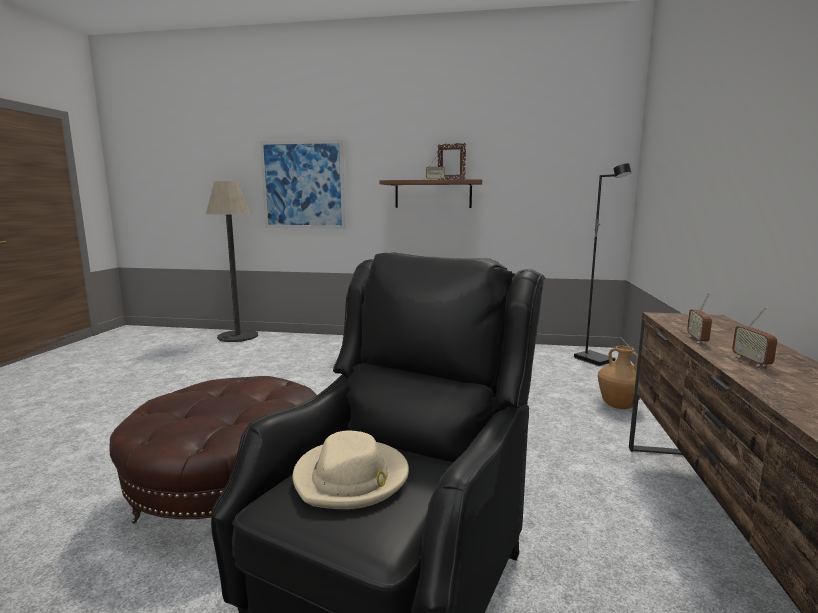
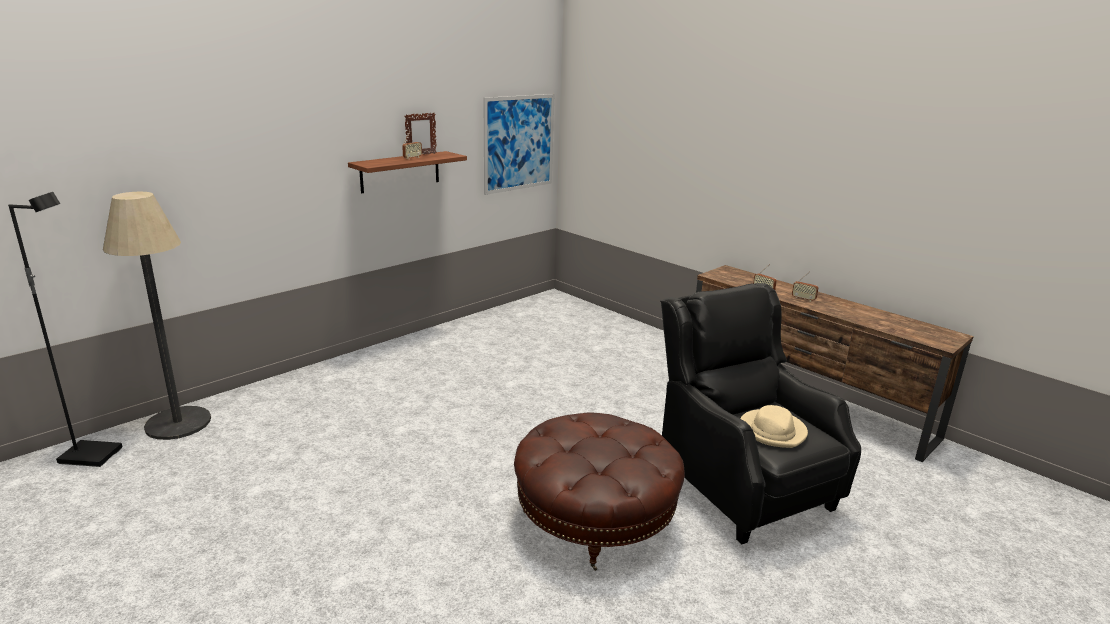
camera: 55 degrees left, 10 degrees up
picture [260,140,345,229] -> picture moved to [483,94,554,195]
black floor lamp [574,163,632,366] -> black floor lamp moved to [8,192,123,467]
brown vase [598,346,640,409] -> none

